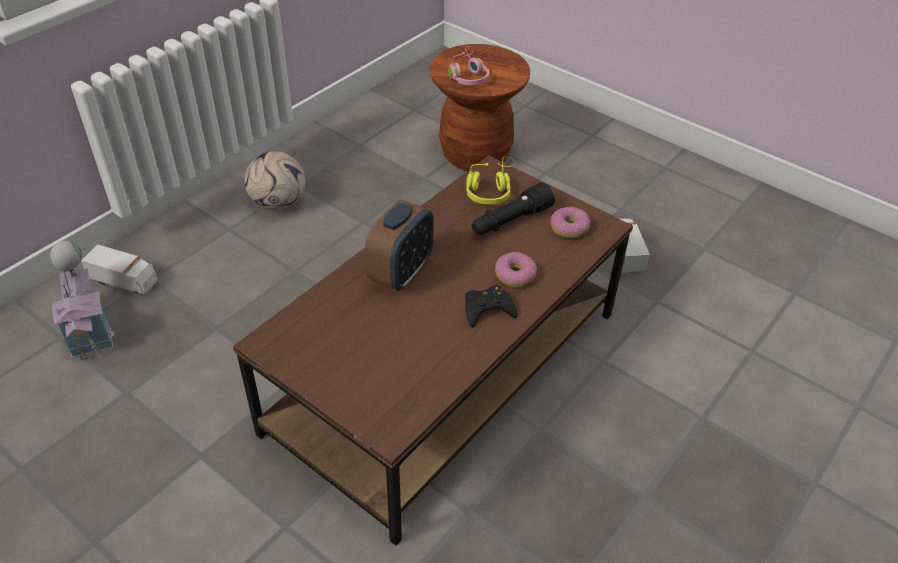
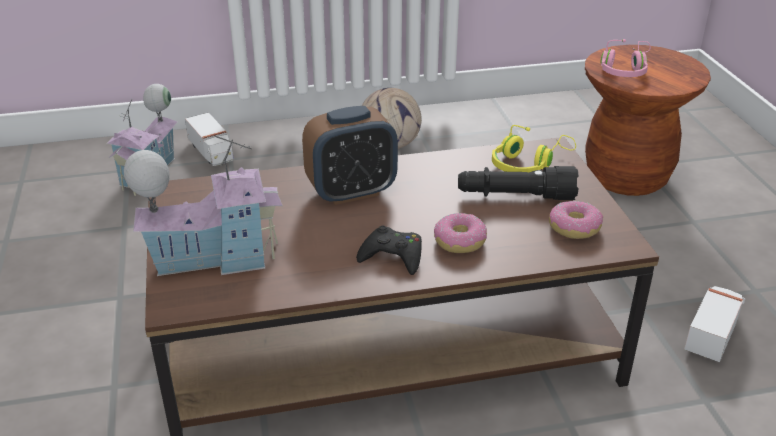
camera: 40 degrees right, 10 degrees down
none -> toy house [124,136,283,276]

